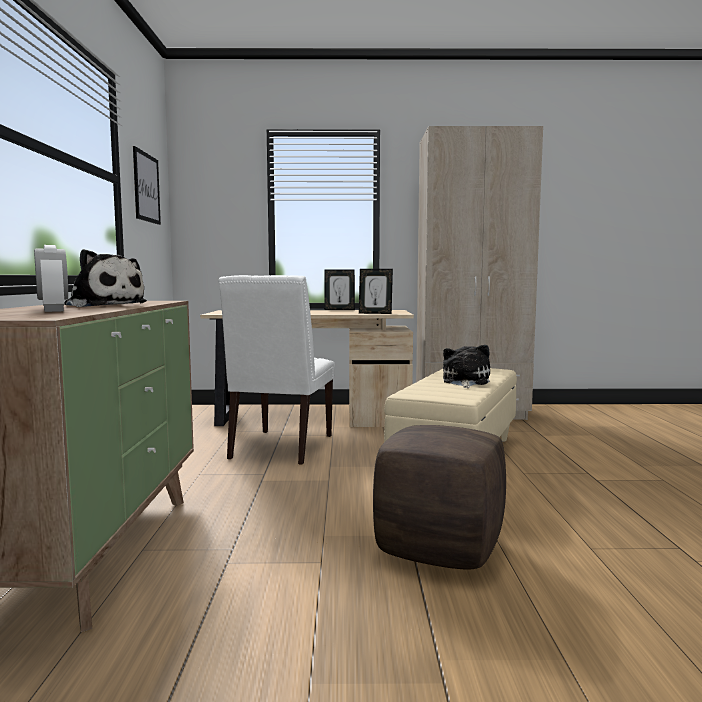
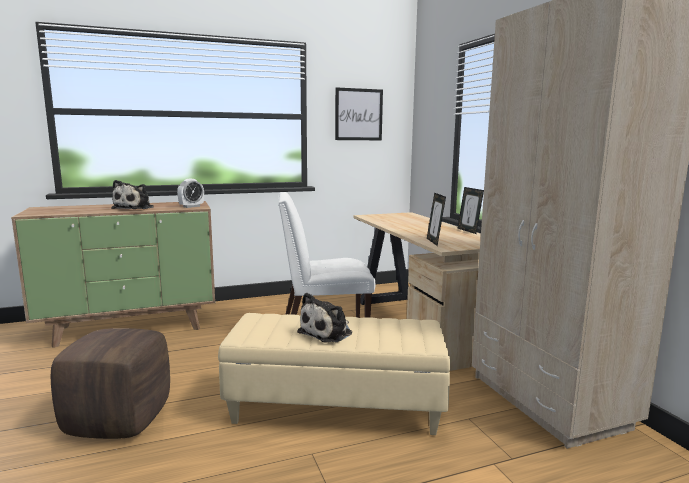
camera: 70 degrees right, 5 degrees up
alarm clock [34,245,68,312] -> alarm clock moved to [177,179,204,208]
plush toy [443,345,490,388] -> plush toy turned 135 degrees clockwise [297,292,352,343]

